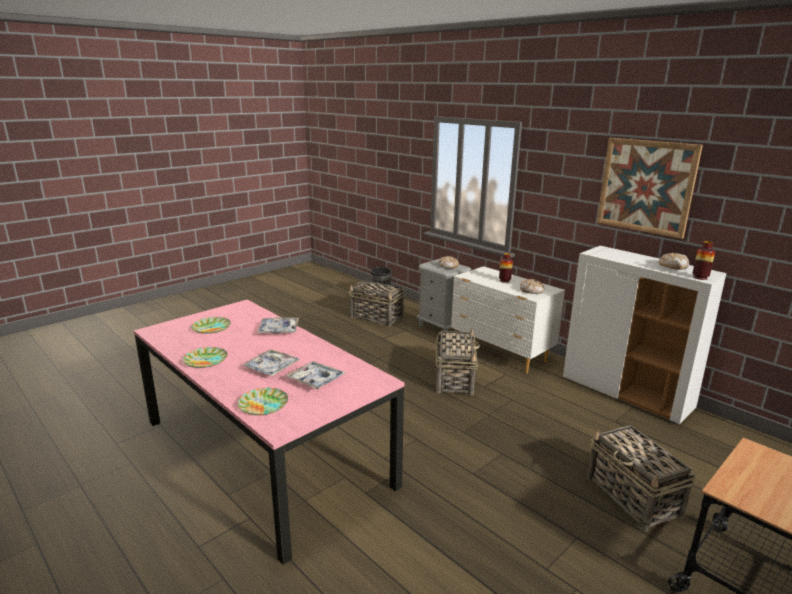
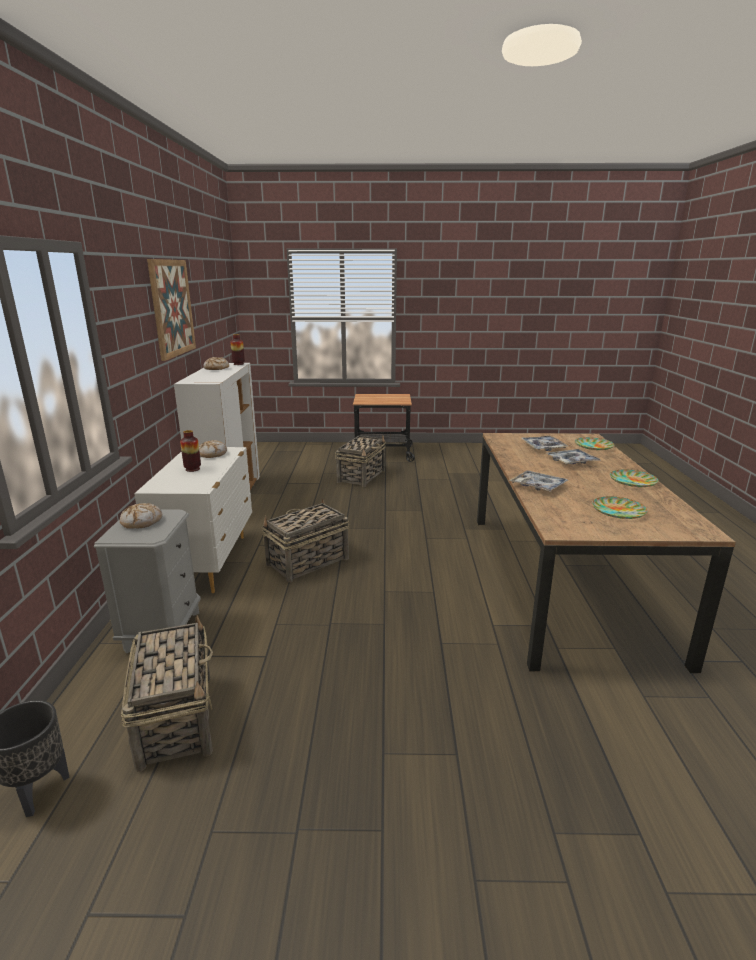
camera: 135 degrees left, 0 degrees up
pink dining table [133,299,405,565] -> brown dining table [477,433,736,673]

